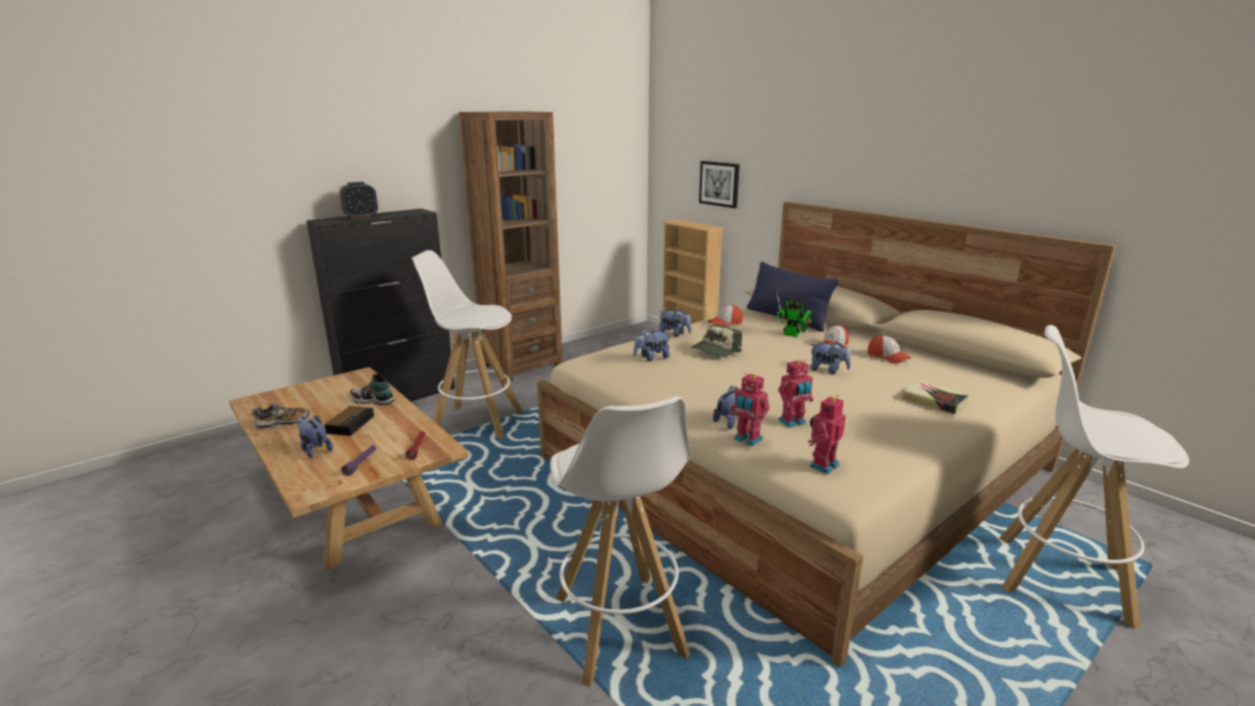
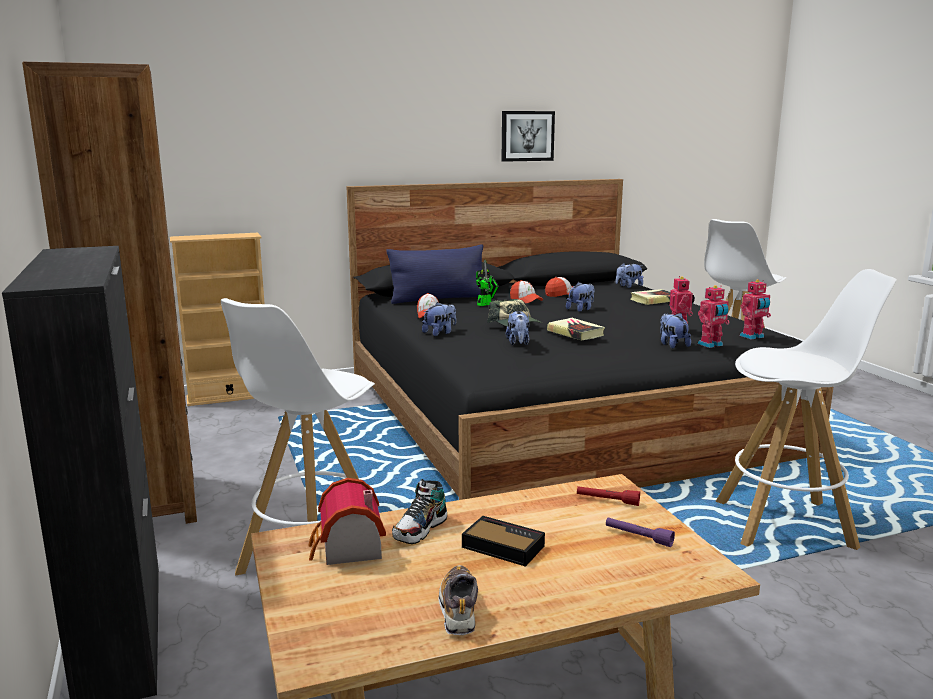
camera: 70 degrees left, 5 degrees down
plush toy [297,415,333,458] -> plush toy moved to [616,263,643,288]
alarm clock [339,182,378,219] -> none
beige bed [537,201,1116,668] -> black bed [346,179,833,500]
picture [699,161,740,208] -> picture moved to [501,111,555,162]
toy robot [808,395,846,474] -> toy robot turned 90 degrees counterclockwise [740,280,771,340]
none -> toy house [308,478,386,565]
none -> book [547,318,605,341]

